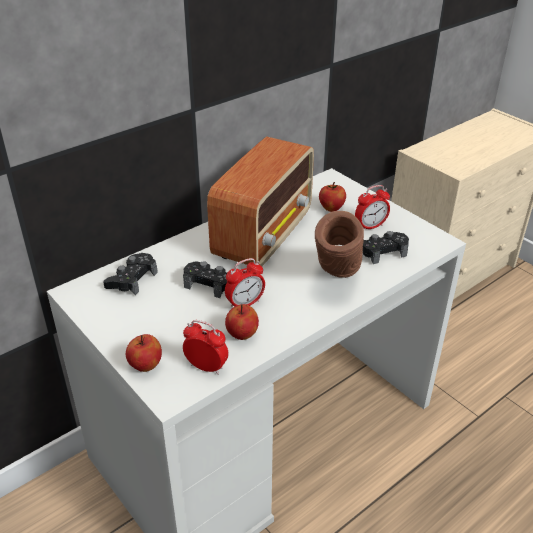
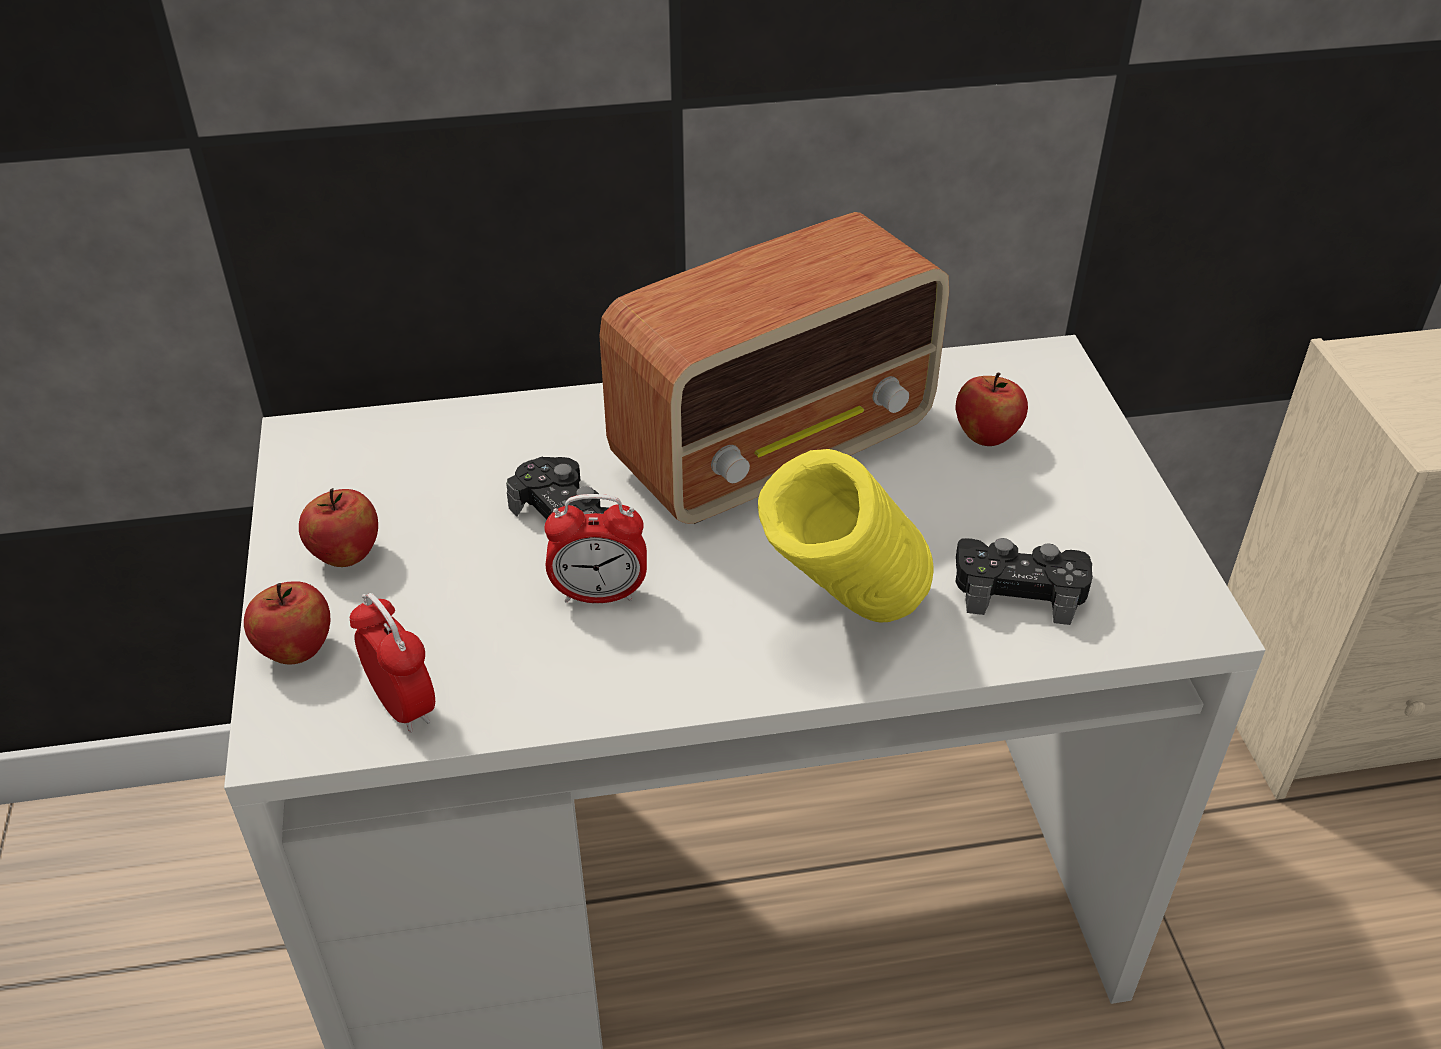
camera: 30 degrees right, 5 degrees up
black game controller [103,253,158,295] -> none
apple [225,304,259,340] -> apple moved to [299,488,378,567]
brown vase [315,211,364,278] -> yellow vase [758,449,934,622]
alarm clock [355,185,390,230] -> none

